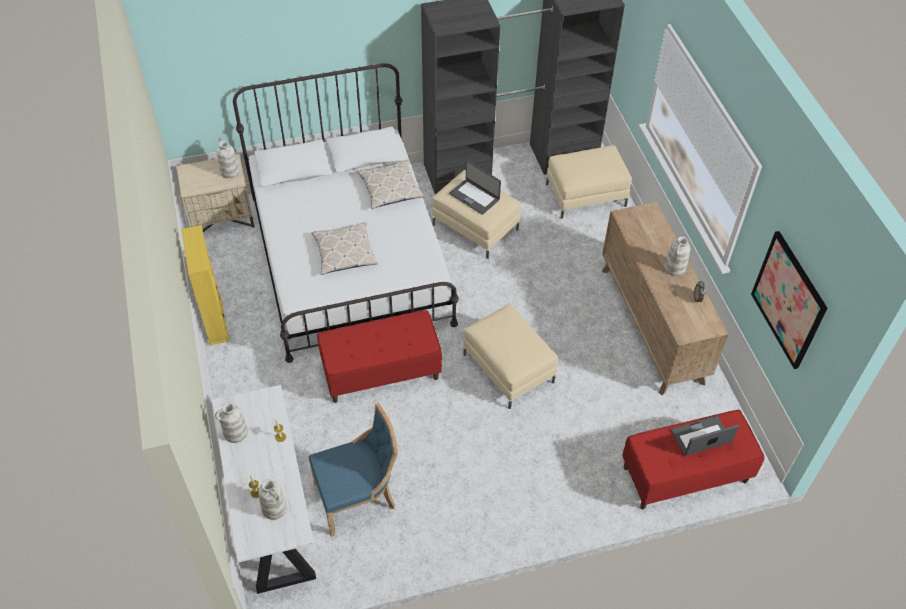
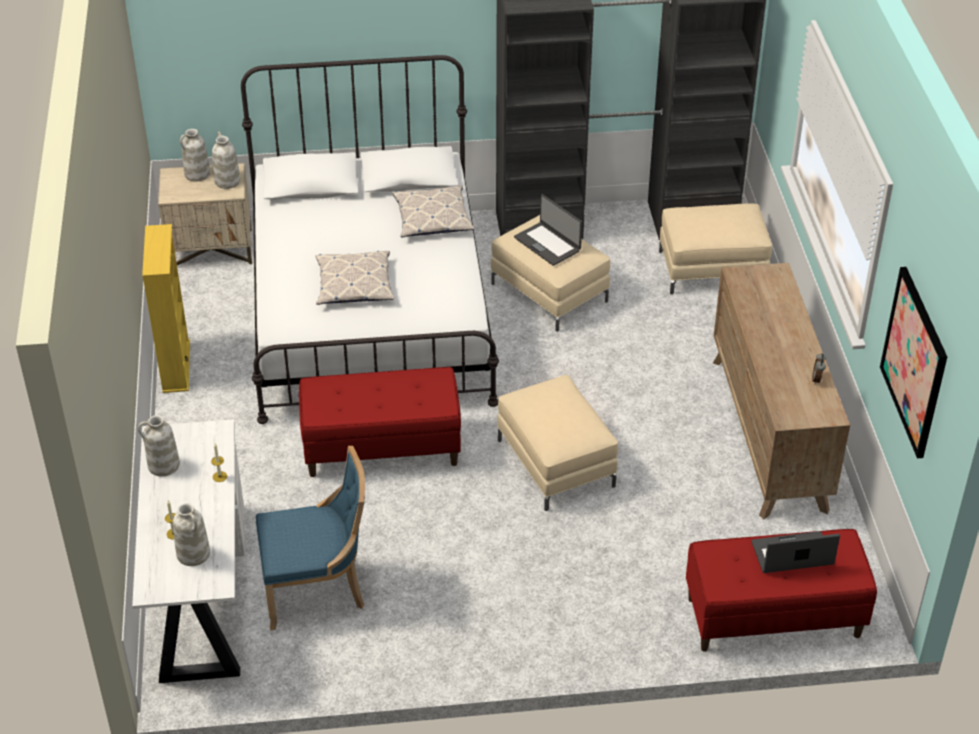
camera: 10 degrees right, 10 degrees down
white vase [664,237,690,276] -> white vase moved to [180,129,210,182]

